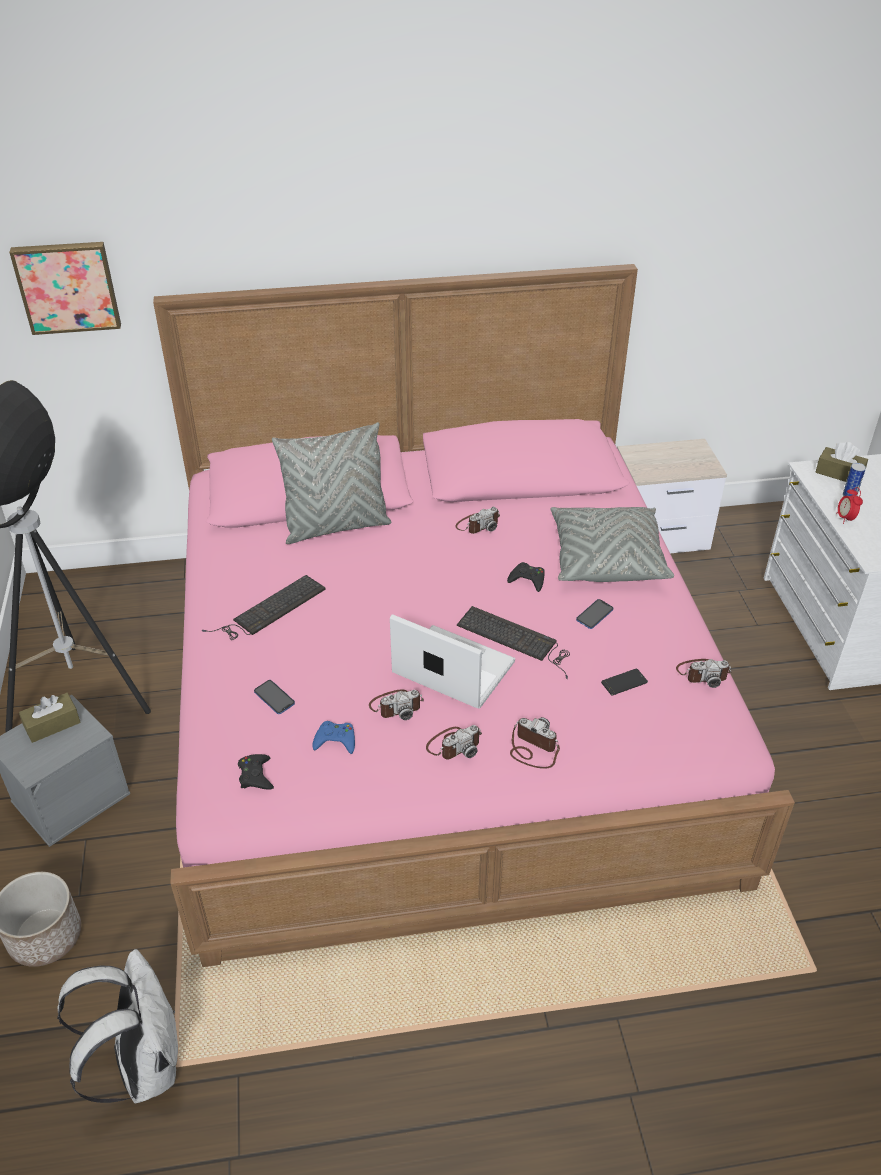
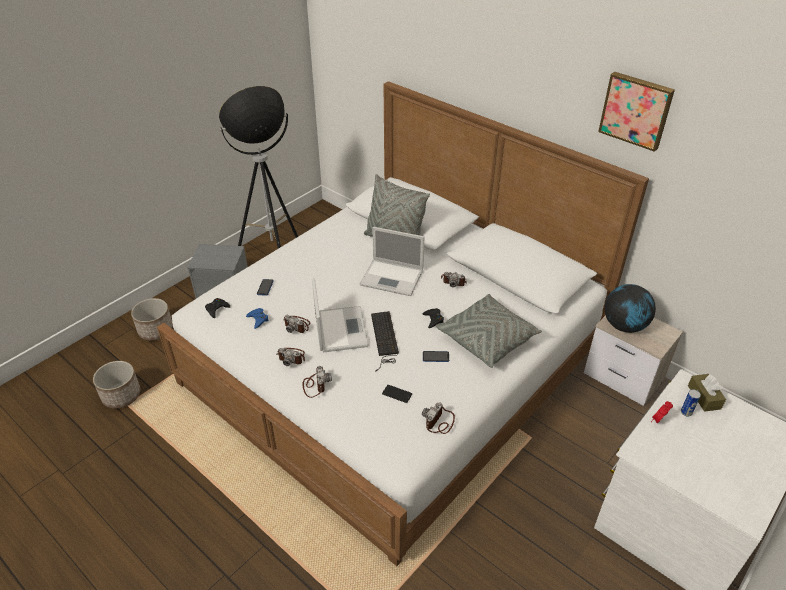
camera: 50 degrees right, 0 degrees up
picture [9,242,121,335] -> picture moved to [598,72,675,152]
brown tissue box [19,693,81,743] -> none
white backpack [57,949,178,1103] -> planter [93,361,140,408]
pink bed [153,264,795,967] -> white bed [157,81,649,566]
keyboard [202,575,326,640] -> none
camera [676,659,732,688] -> camera turned 75 degrees clockwise [422,402,455,434]
none -> laptop [360,227,425,296]
none -> globe [604,284,656,333]

